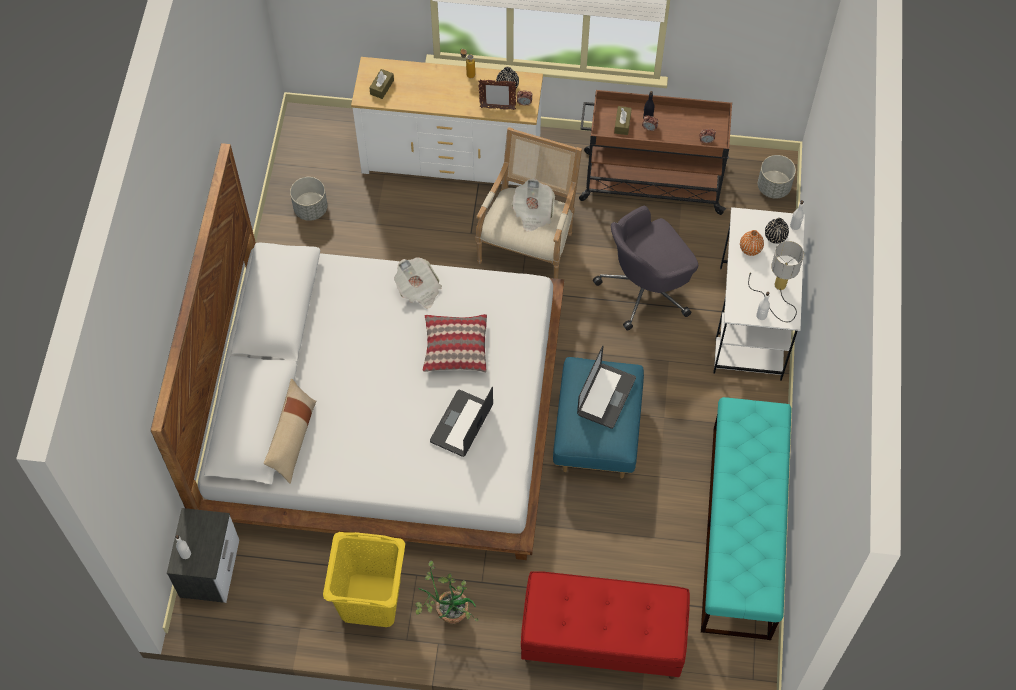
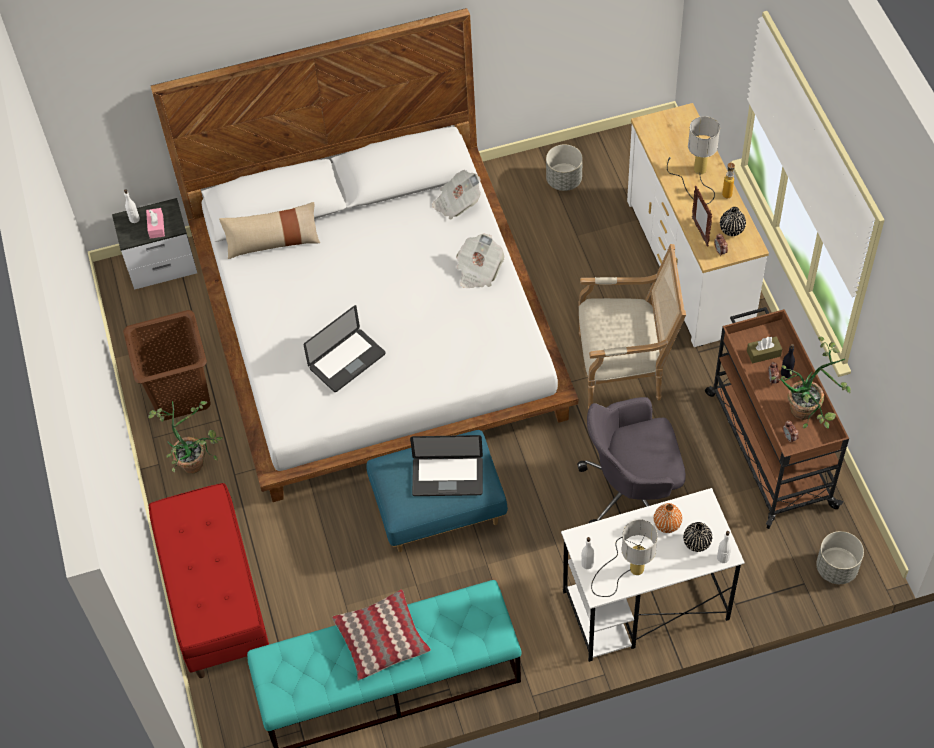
camera: 70 degrees right, 5 degrees down
yellow laundry basket [323,532,405,627] -> brown laundry basket [123,310,211,421]
brown tissue box [369,69,394,99] -> none
pillow [423,314,487,373] -> pillow moved to [332,589,431,681]
laptop [430,387,493,457] -> laptop turned 135 degrees clockwise [304,305,385,392]
newspaper [511,179,555,232] -> newspaper moved to [432,170,481,220]
grey office chair [593,206,698,331] -> grey office chair turned 45 degrees counterclockwise [577,397,686,523]
none -> pink tissue box [146,208,165,239]
none -> table lamp [667,116,720,204]
none -> potted plant [771,336,851,428]

